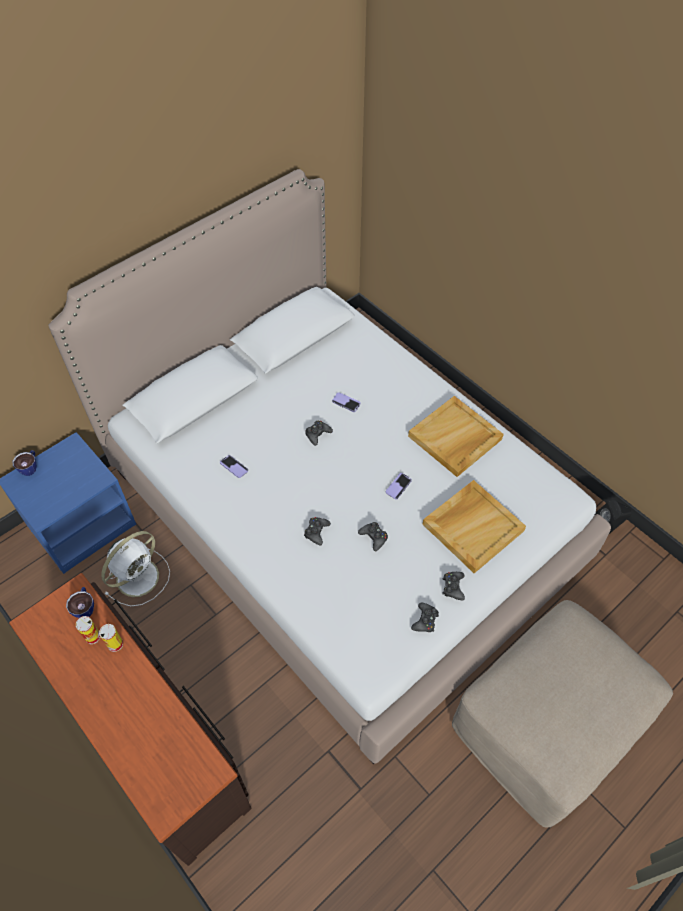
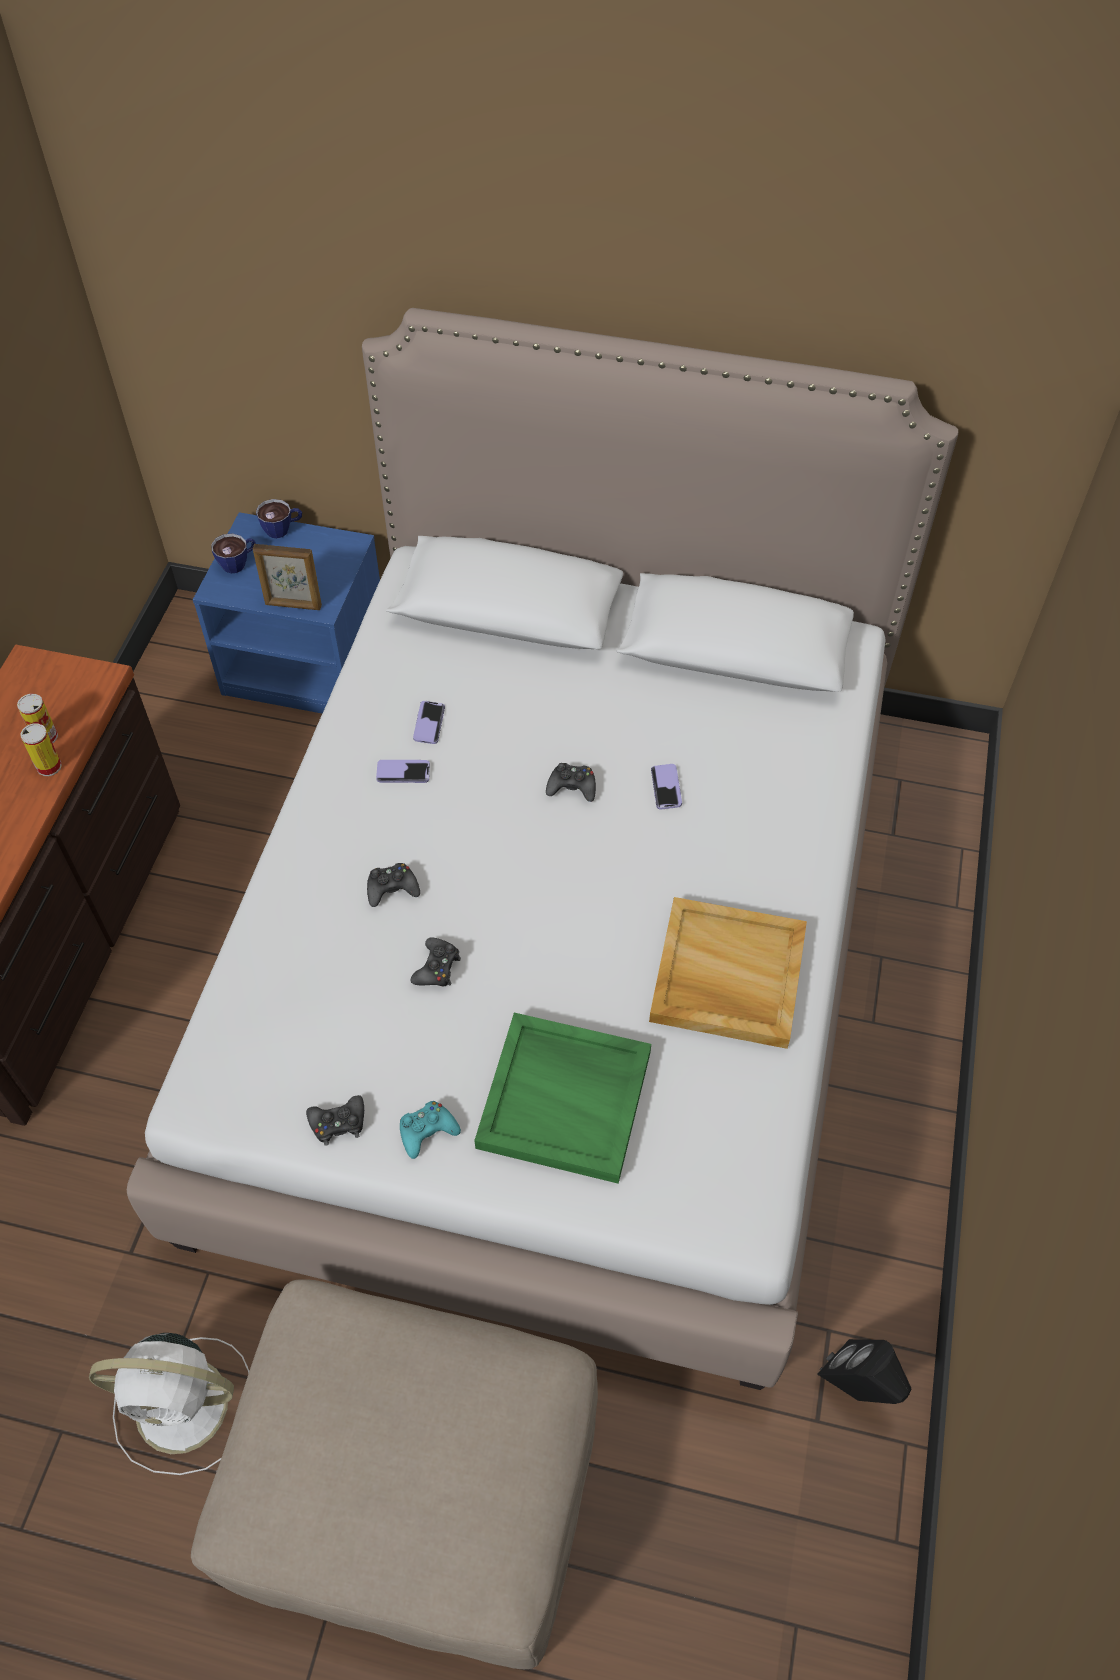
camera: 55 degrees right, 0 degrees up
cup [66,587,94,618] -> cup moved to [211,533,256,573]
white fan [101,531,170,606] -> white fan moved to [89,1333,249,1475]
phone [386,473,412,499] -> phone moved to [376,760,430,783]
beige tray [422,480,526,573] -> green tray [474,1013,651,1184]
black game controller [442,572,465,600] -> turquoise game controller [400,1101,461,1159]
none -> picture frame [253,544,322,610]

